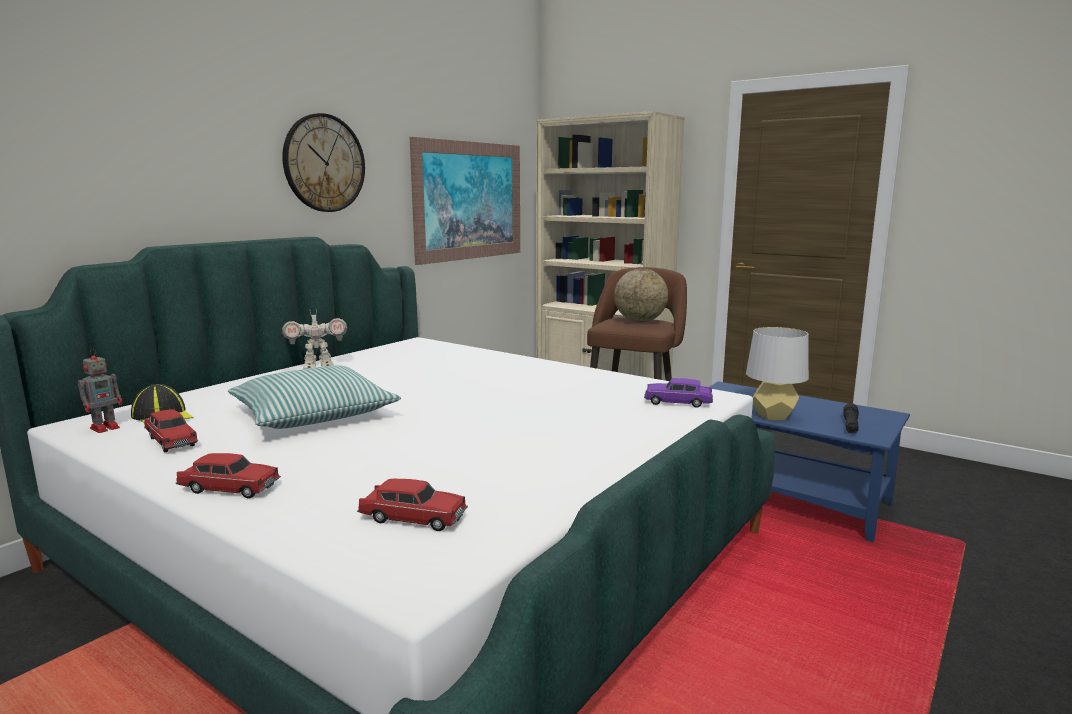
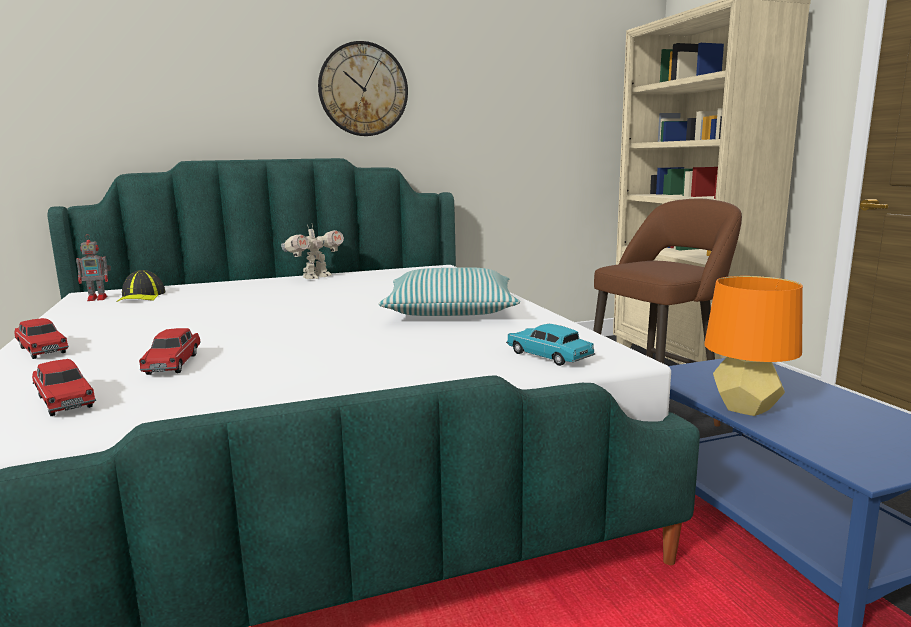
camera: 35 degrees right, 0 degrees up
red toy car [144,409,198,452] -> red toy car moved to [139,328,201,375]
pillow [228,365,401,429] -> pillow moved to [379,267,520,316]
toy robot [282,312,347,369] -> toy robot turned 60 degrees counterclockwise [281,225,344,279]
picture [410,137,520,265] -> none
globe [614,268,668,322] -> none
purple toy car [644,378,713,408] -> turquoise toy car [506,324,595,366]
grey table lamp [746,327,809,420] -> orange table lamp [704,276,803,416]
black flashlight [843,403,859,434] -> none

